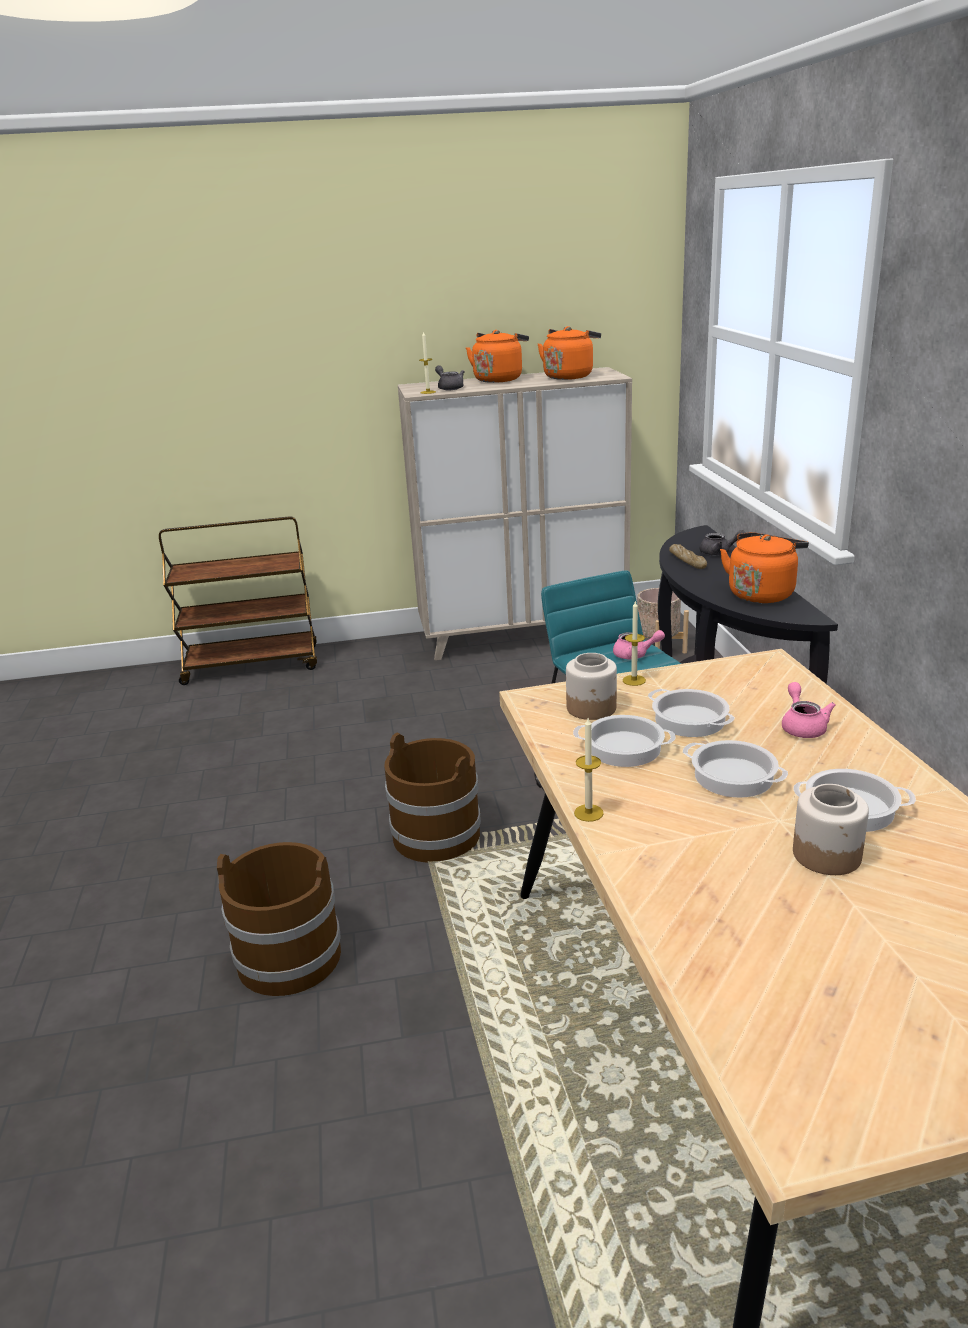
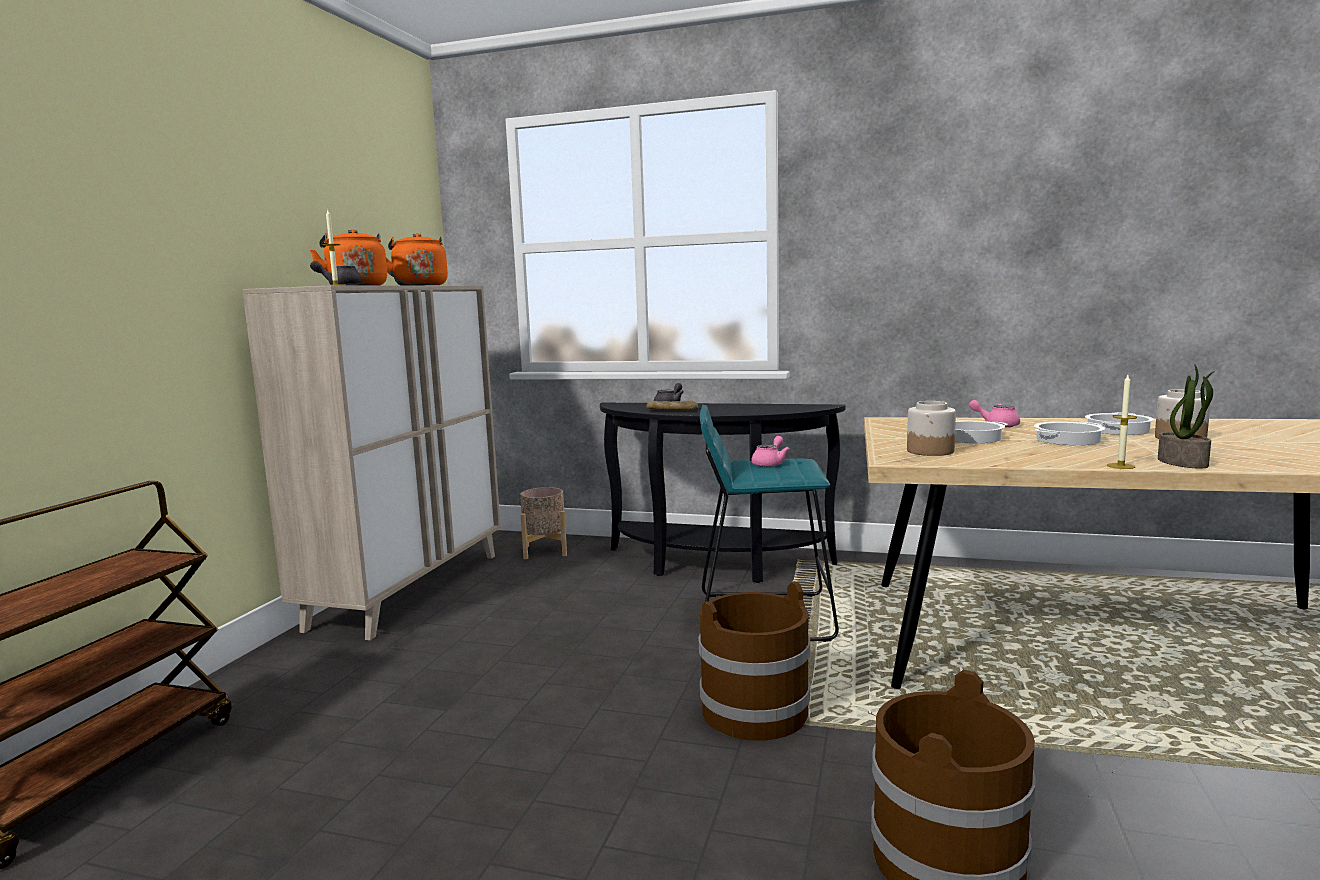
camera: 65 degrees left, 15 degrees down
cooking pot [573,715,676,767] -> none
candle [623,600,646,686] -> none
orange kettle [720,532,809,603] -> none
none -> potted plant [1158,365,1214,469]

